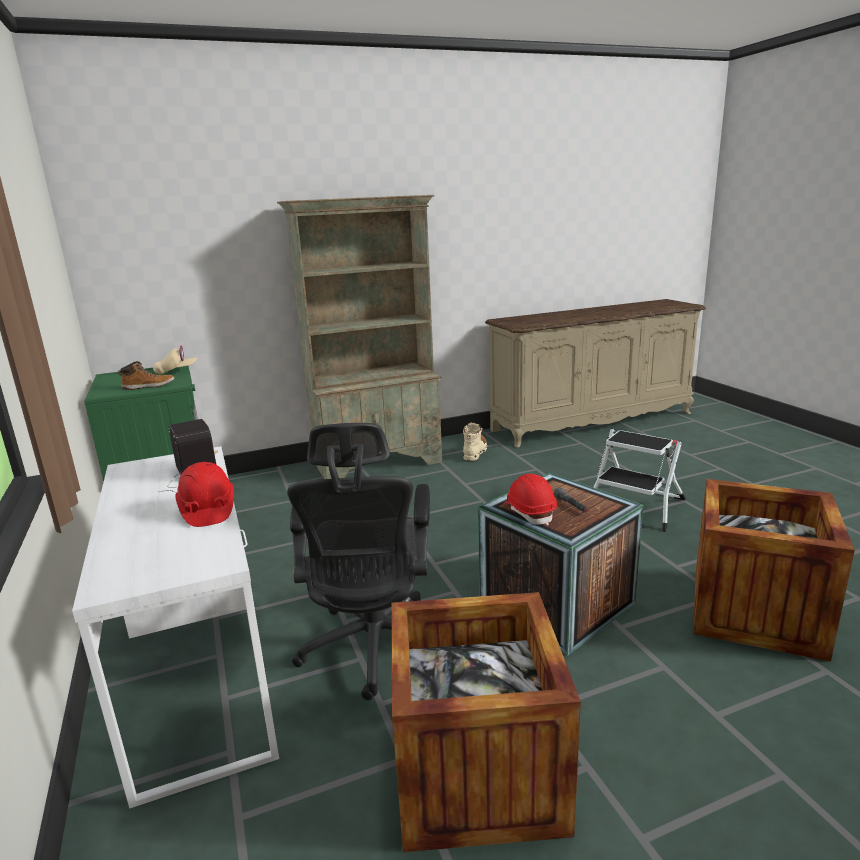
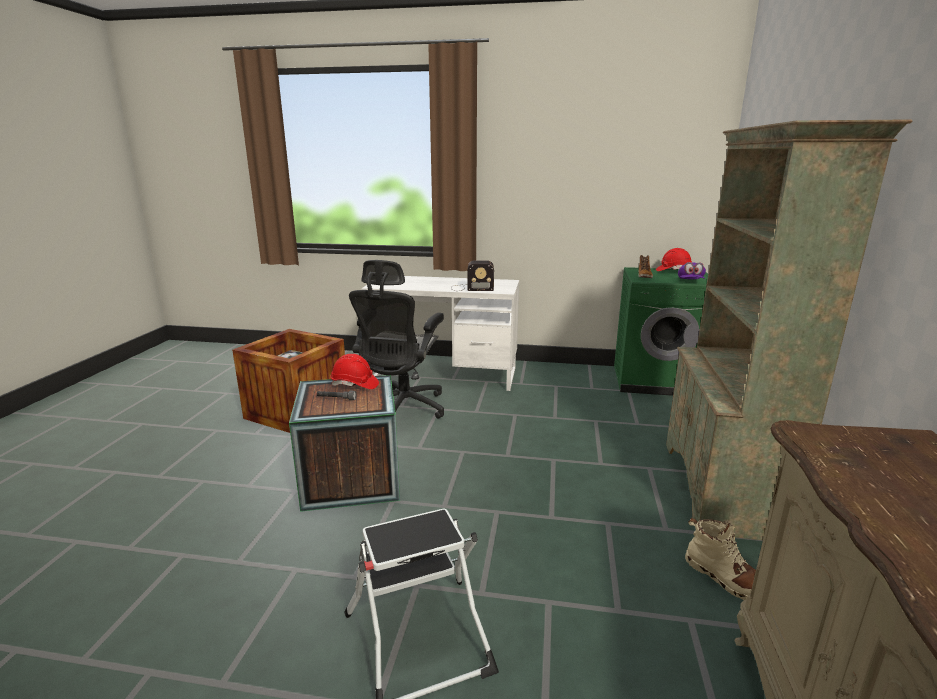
camera: 120 degrees right, 0 degrees up
beige cap [153,346,197,374] -> purple cap [678,262,706,279]
red hard hat [175,462,234,527] -> red hard hat moved to [656,248,692,271]
office chair [287,423,430,700] -> office chair turned 105 degrees counterclockwise [349,260,444,419]
crate [693,479,855,662] -> none

